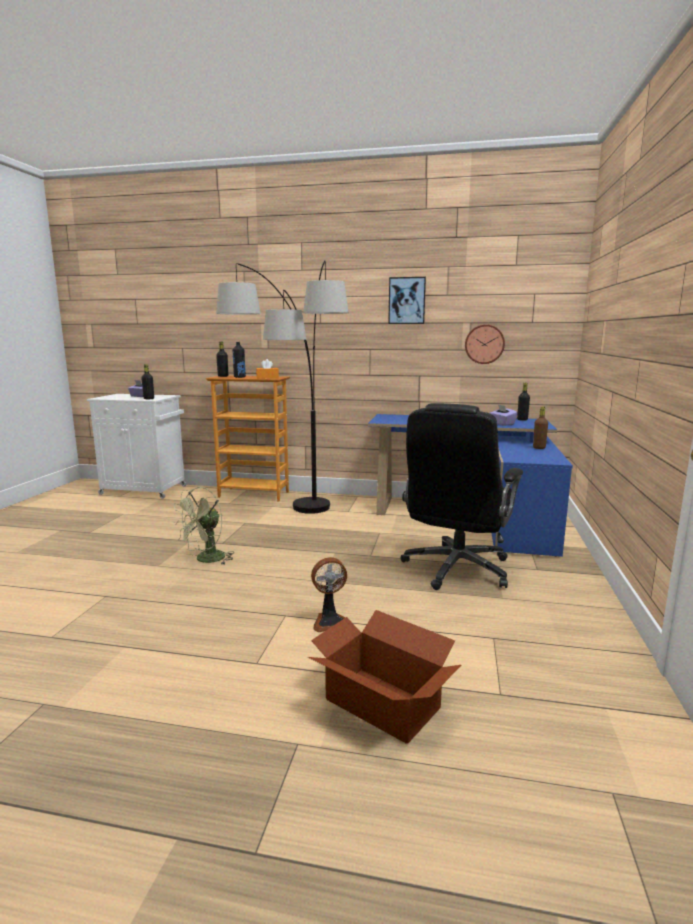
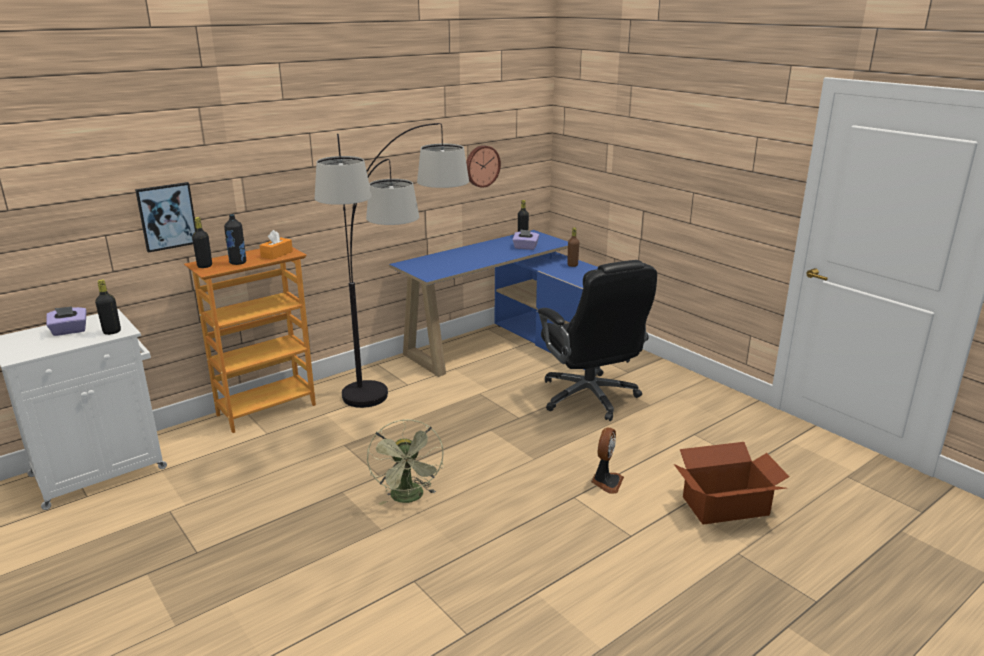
camera: 50 degrees left, 10 degrees up
picture [388,277,426,324] -> picture moved to [135,182,196,253]

